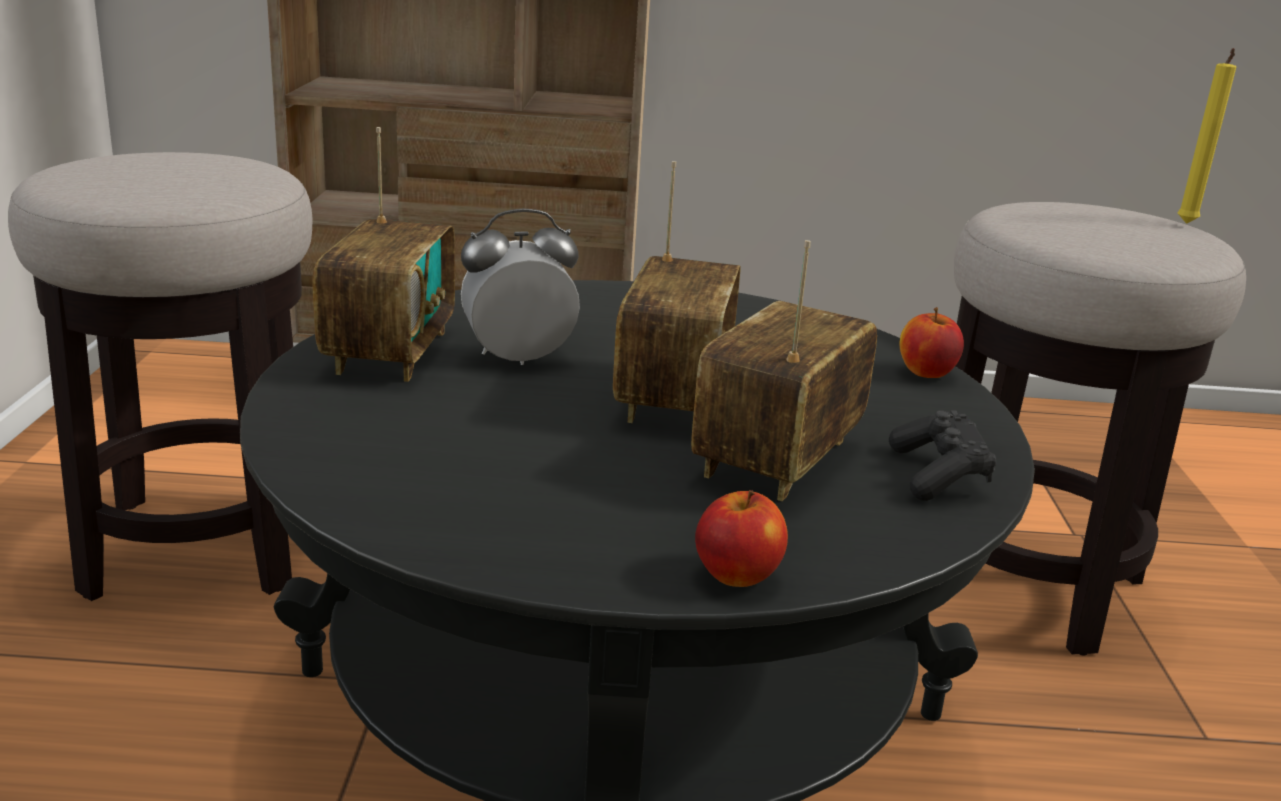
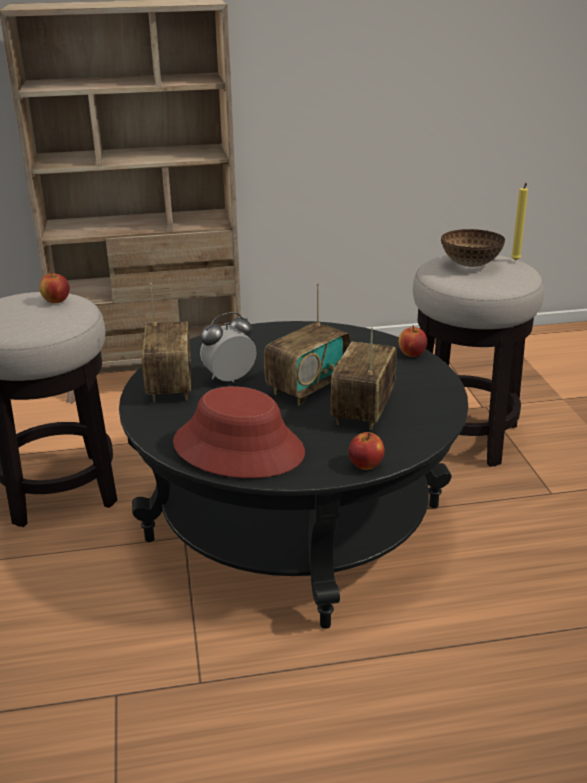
camera: 10 degrees left, 5 degrees up
radio [613,161,741,423] -> radio turned 45 degrees clockwise [264,283,350,406]
black game controller [889,410,996,501] -> none
none -> apple [39,271,70,303]
none -> red hat [173,386,305,478]
none -> bowl [441,229,505,267]

